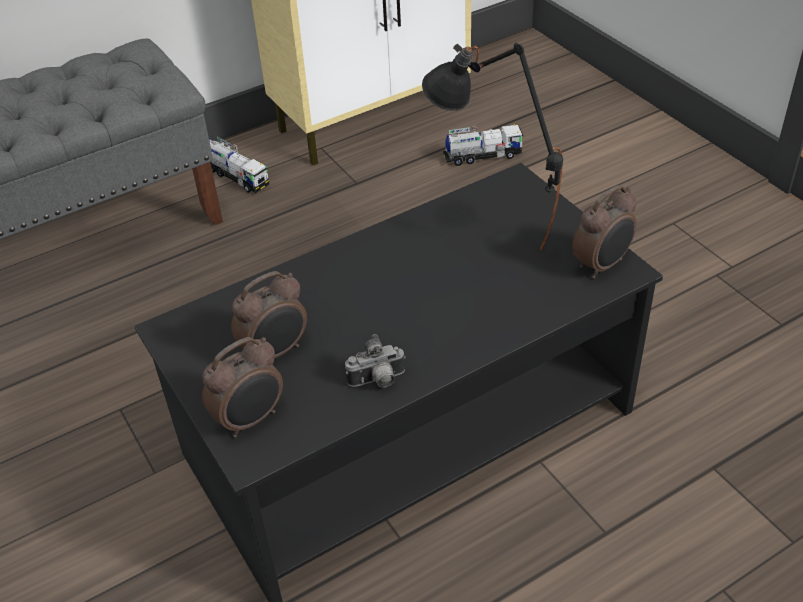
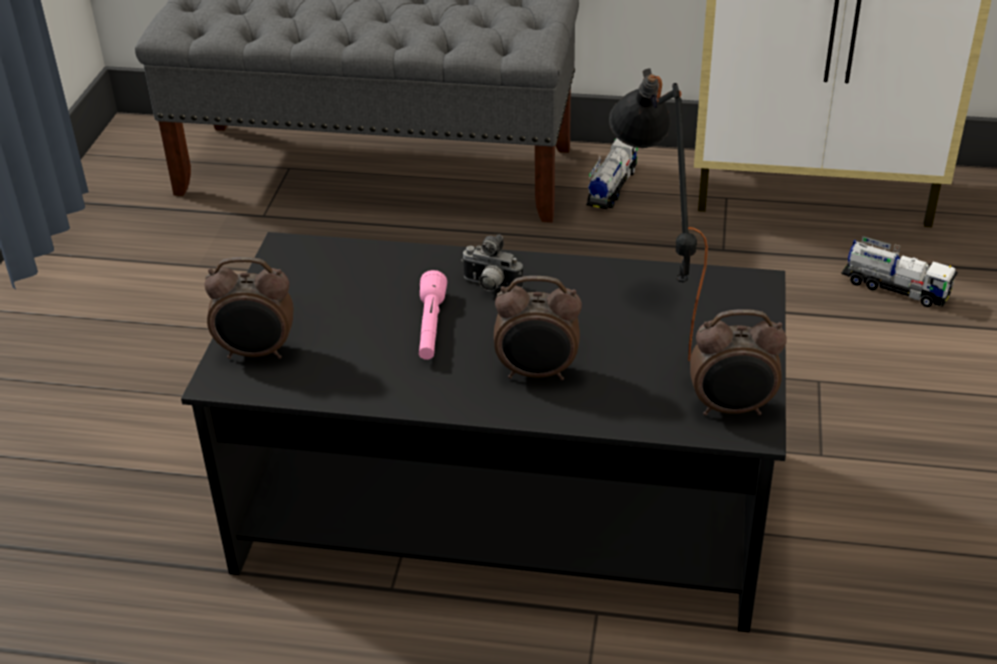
camera: 40 degrees right, 5 degrees down
toy truck [209,137,270,193] -> toy truck turned 150 degrees counterclockwise [586,138,638,209]
alarm clock [231,271,307,359] -> alarm clock moved to [494,276,582,380]
camera [345,334,406,388] -> camera moved to [461,235,523,291]
none -> pink flashlight [419,270,447,360]

